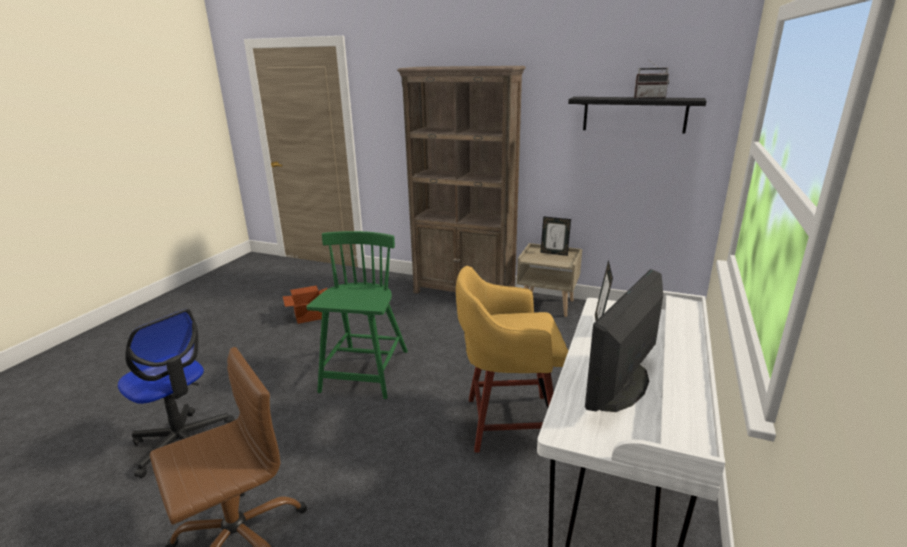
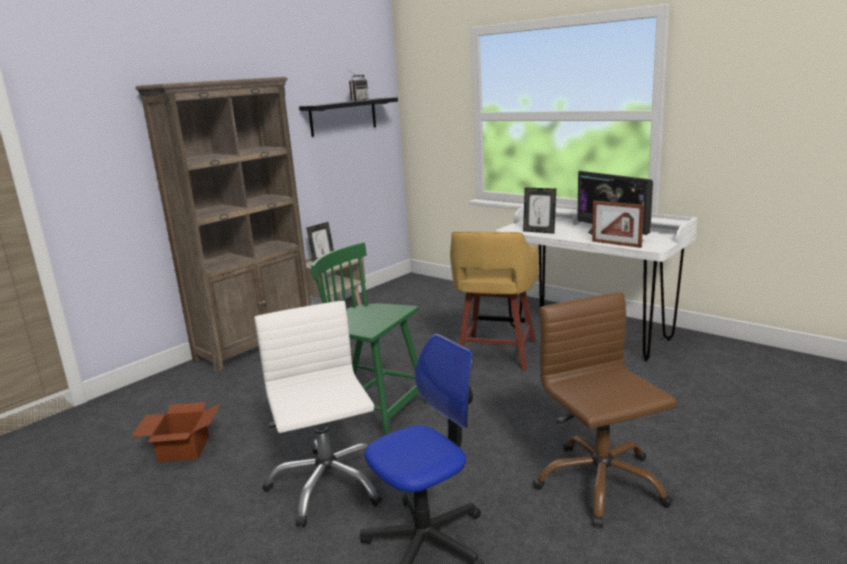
camera: 70 degrees left, 5 degrees down
none -> white office chair [254,301,383,527]
none -> picture frame [592,201,644,248]

